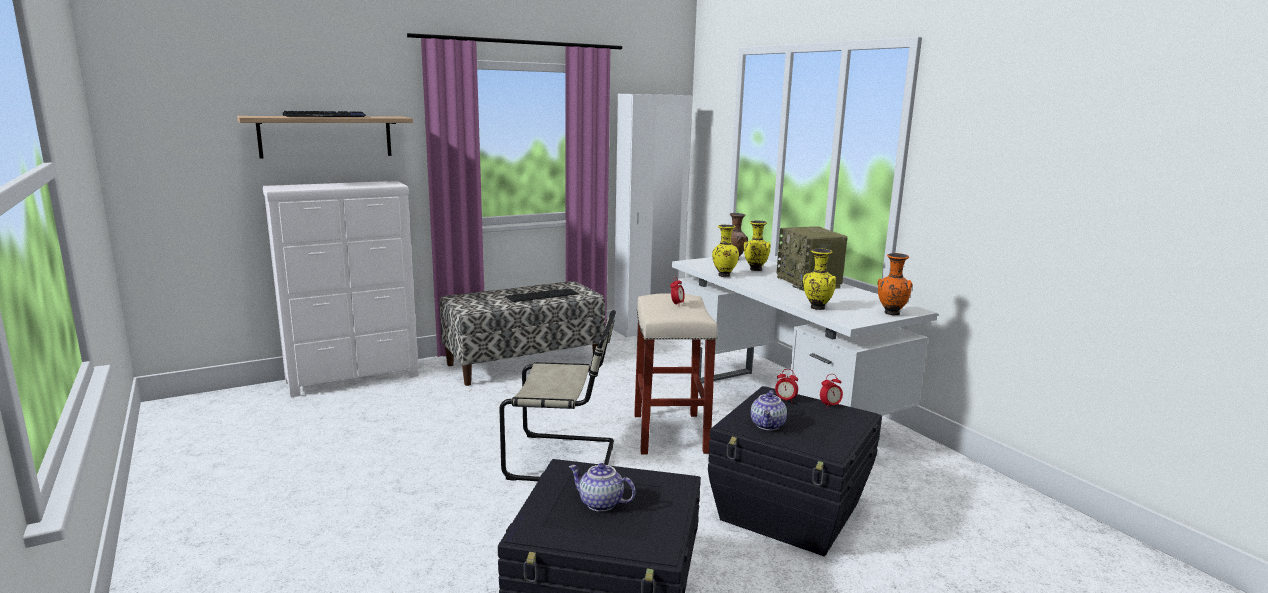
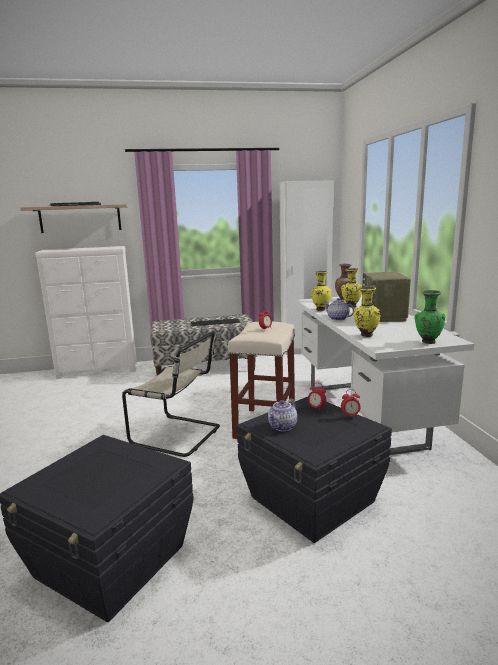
camera: 20 degrees right, 0 degrees up
teapot [569,463,636,512] -> teapot moved to [324,298,354,321]
orange vase [878,253,913,315] -> green vase [415,290,445,344]

